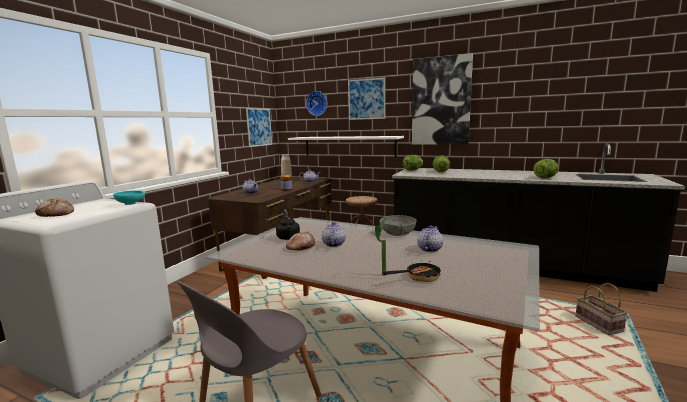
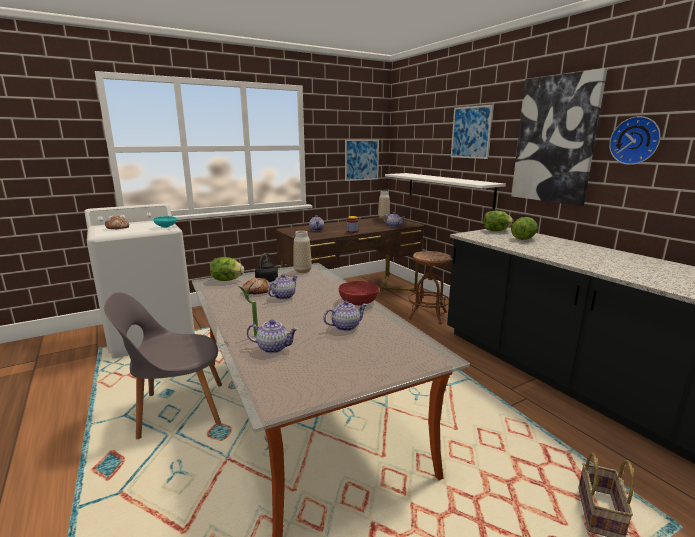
camera: 35 degrees right, 5 degrees up
wall clock [306,91,327,116] -> wall clock moved to [609,116,661,165]
grey bowl [379,215,416,236] -> red bowl [339,281,379,306]
frying pan [383,260,441,282] -> teapot [247,319,298,353]
lettuce [533,159,559,178] -> lettuce moved to [210,257,244,281]
none -> vase [293,231,312,273]

